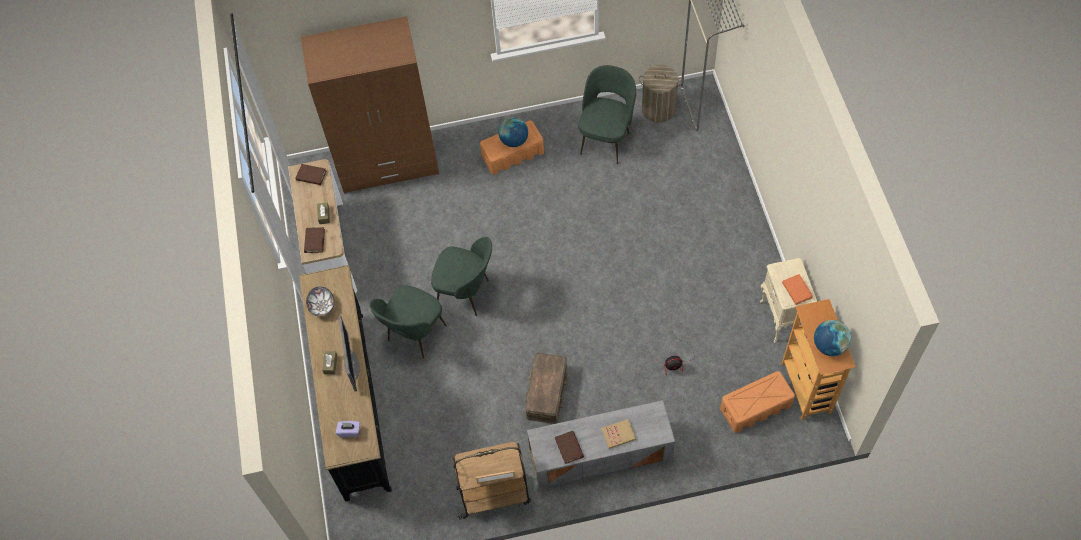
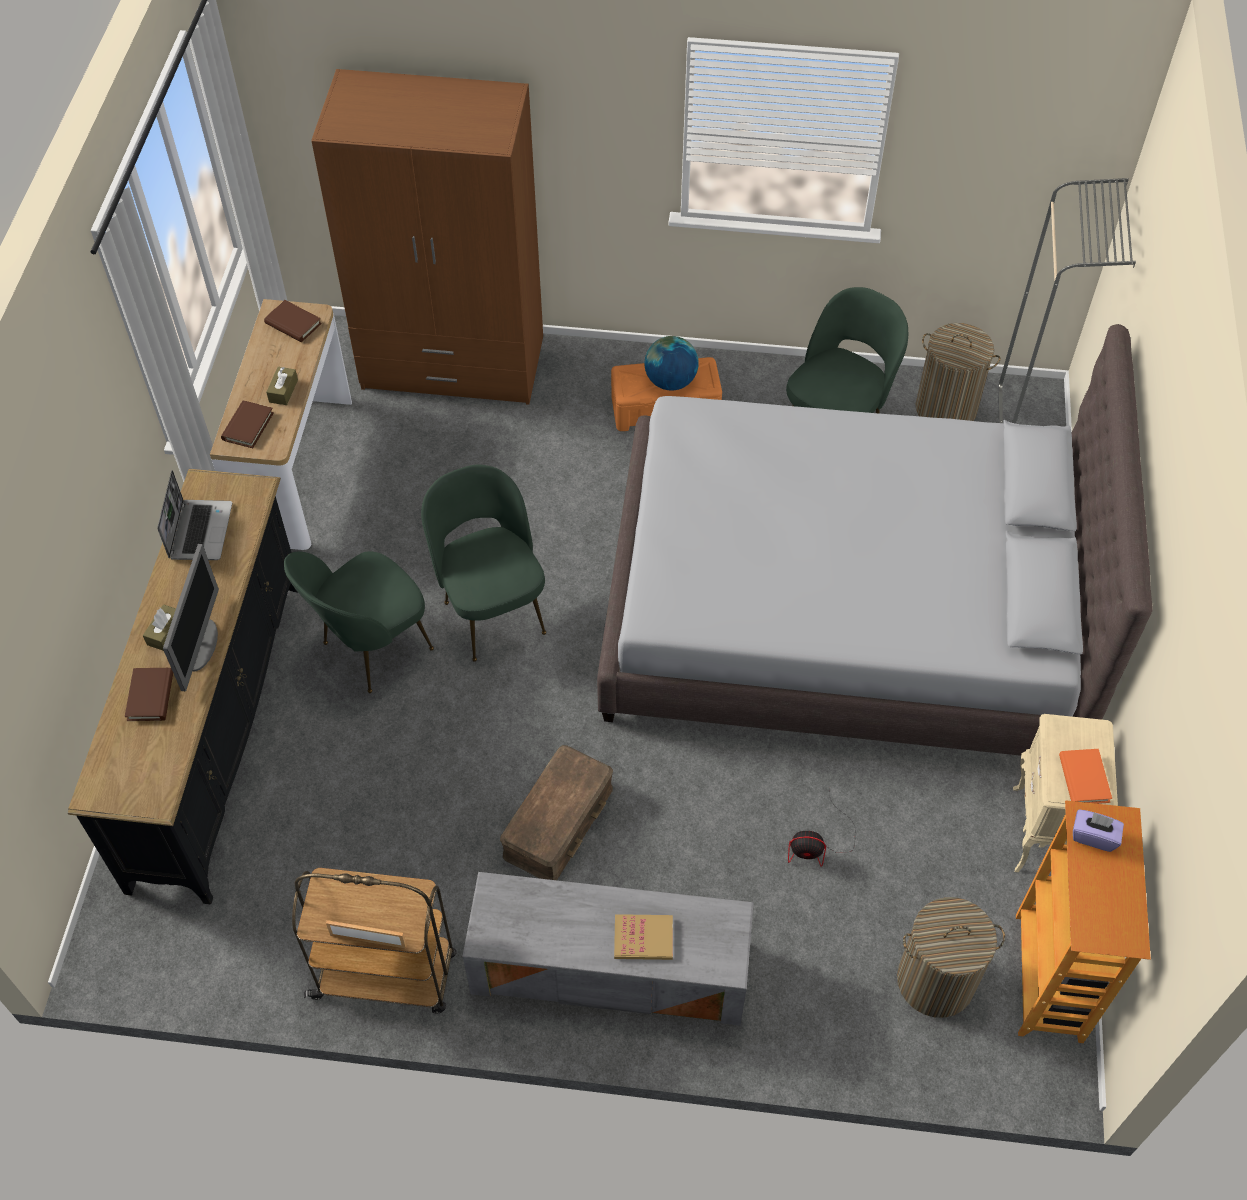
camera: 15 degrees right, 5 degrees down
bowl [306,286,335,316] -> laptop [157,470,232,560]
purple tissue box [336,421,360,437] -> purple tissue box moved to [1073,809,1124,852]
green chair [431,237,492,316] -> green chair turned 150 degrees counterclockwise [421,465,546,662]
brown book [555,431,584,464] -> brown book moved to [125,668,173,721]
orange storage box [720,371,795,433] -> laundry basket [897,897,1005,1018]
globe [814,320,851,356] -> none
none -> grey bed [597,324,1153,756]

